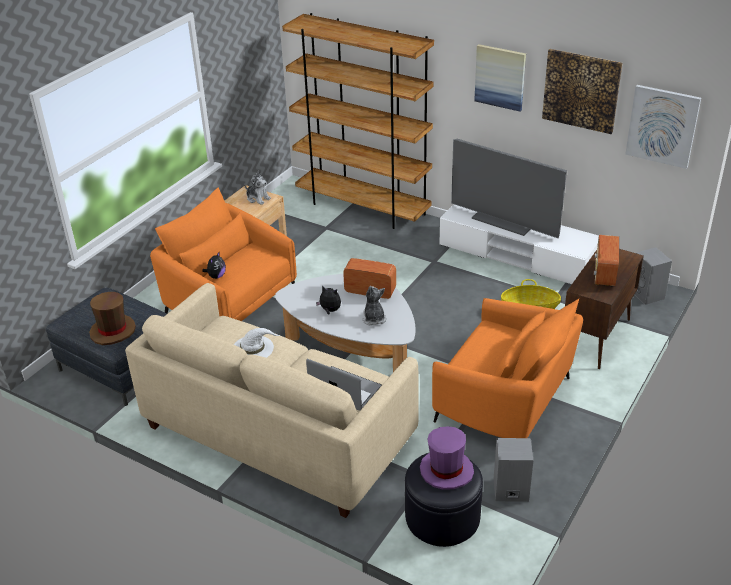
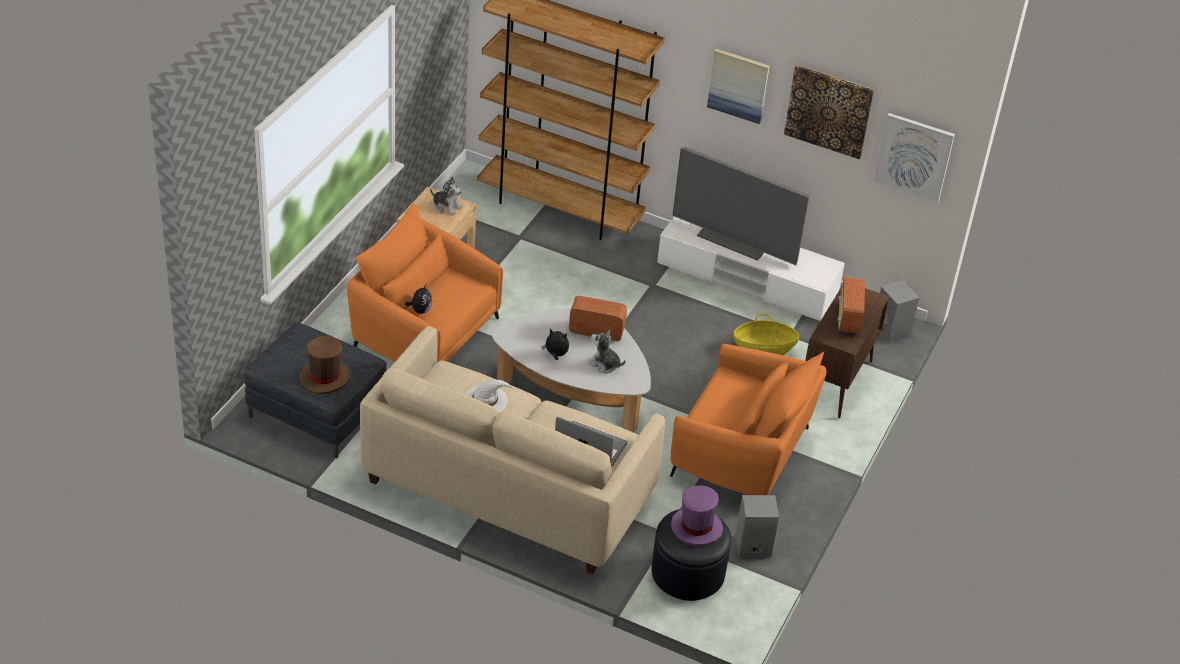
camera: 10 degrees left, 5 degrees up
plush toy [362,286,386,325] -> plush toy turned 45 degrees counterclockwise [588,329,626,373]

